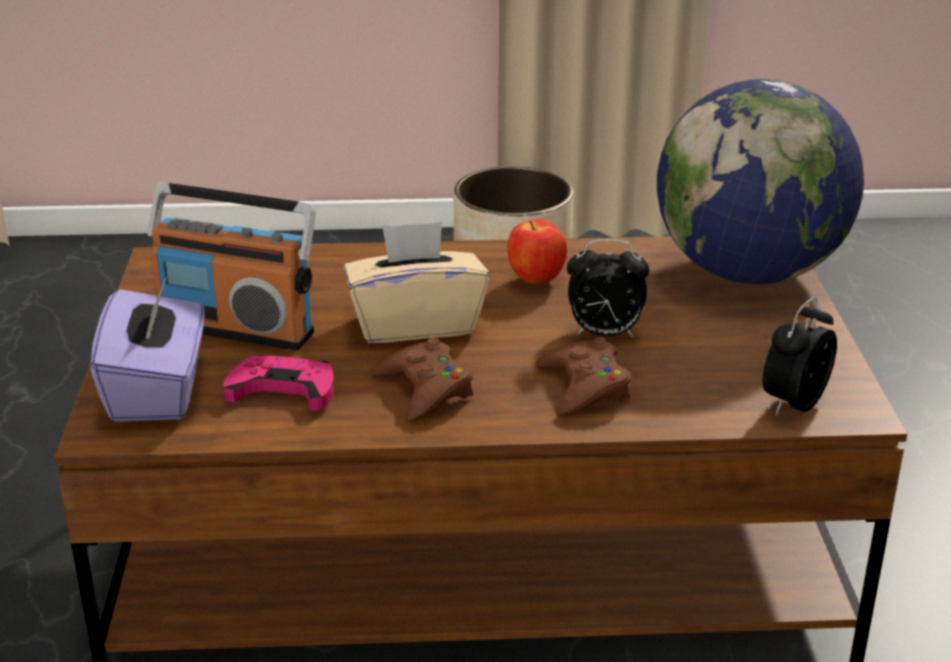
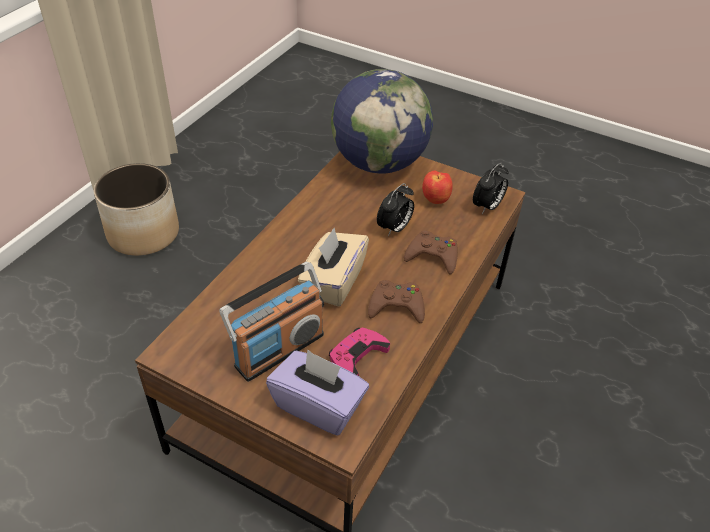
camera: 60 degrees left, 15 degrees up
apple [508,219,567,284] -> apple moved to [422,171,453,204]
alarm clock [763,297,837,416] -> alarm clock turned 120 degrees counterclockwise [473,163,509,214]

